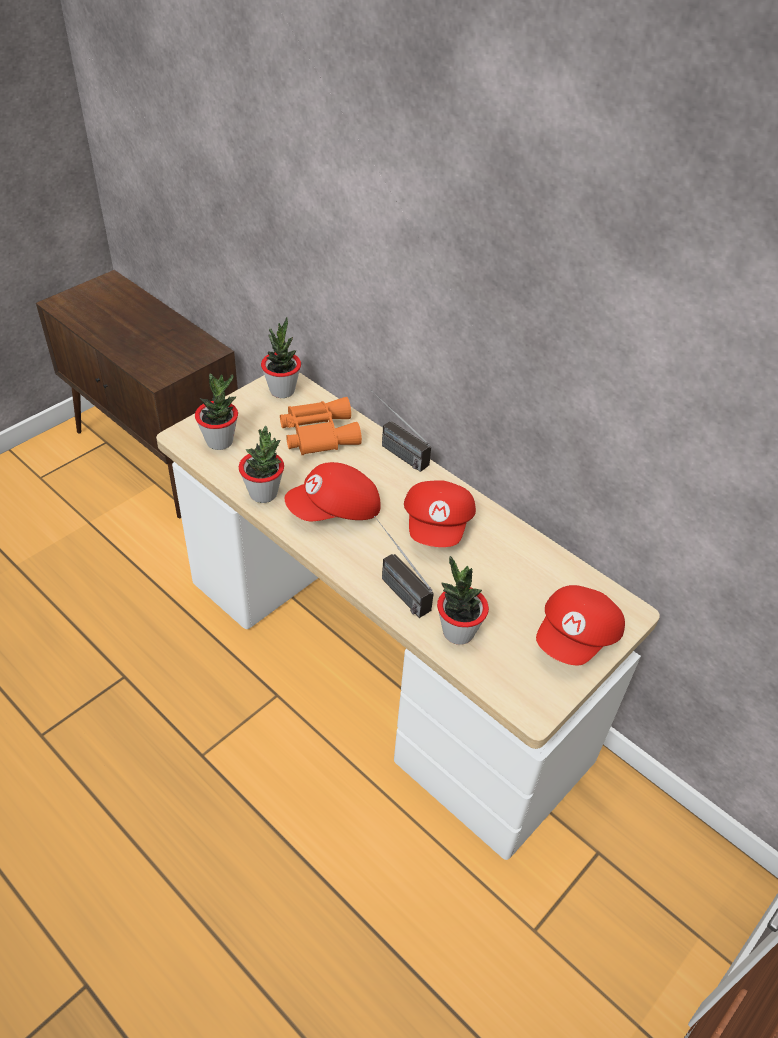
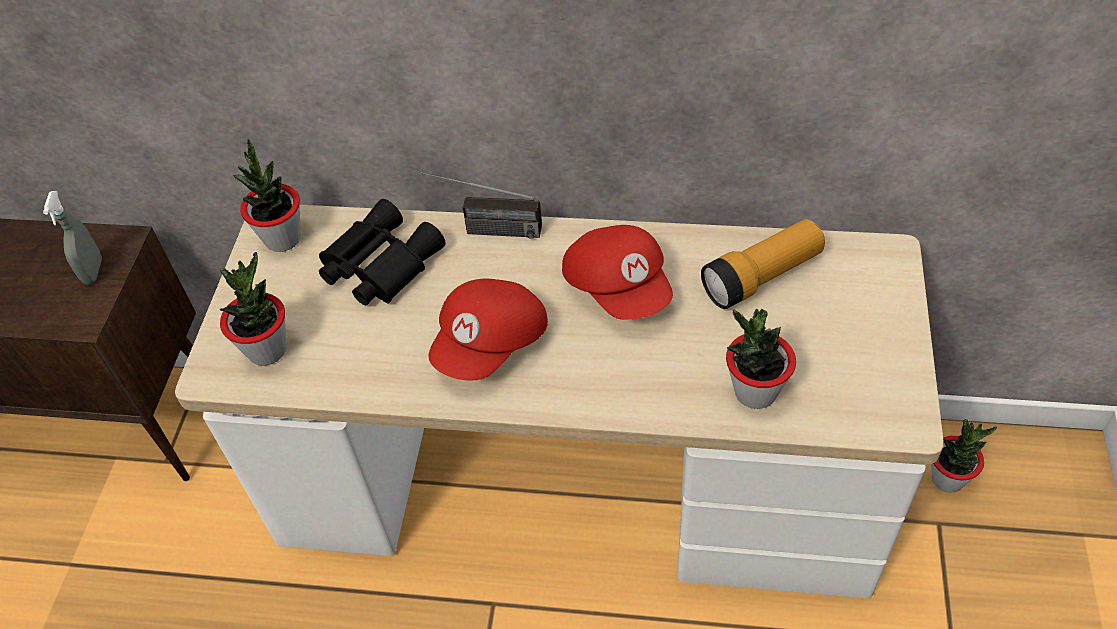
camera: 30 degrees left, 5 degrees up
potted plant [239,426,284,503] -> potted plant moved to [932,419,997,493]
orange binoculars [280,397,362,455] -> black binoculars [319,199,446,305]
radio [374,516,434,618] -> none
red cap [536,585,625,665] -> none
none -> grey spray bottle [43,191,102,285]
none -> flashlight [701,219,825,309]

